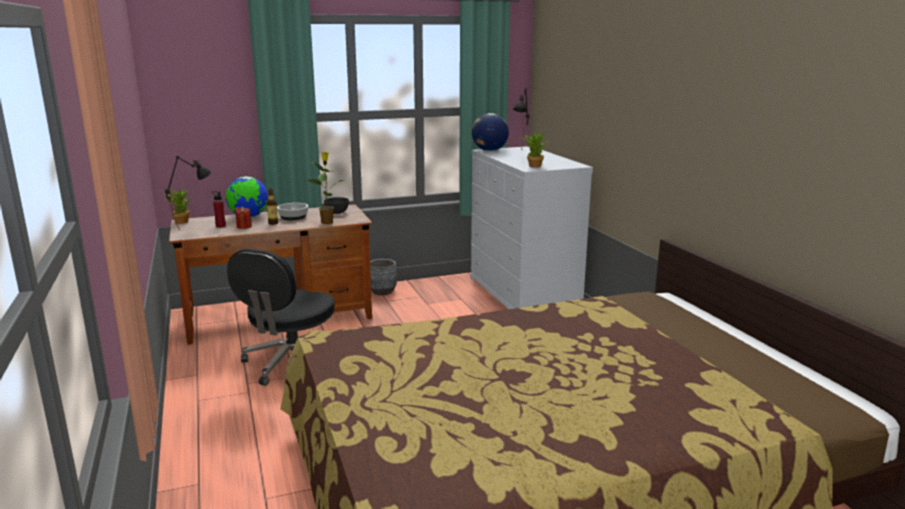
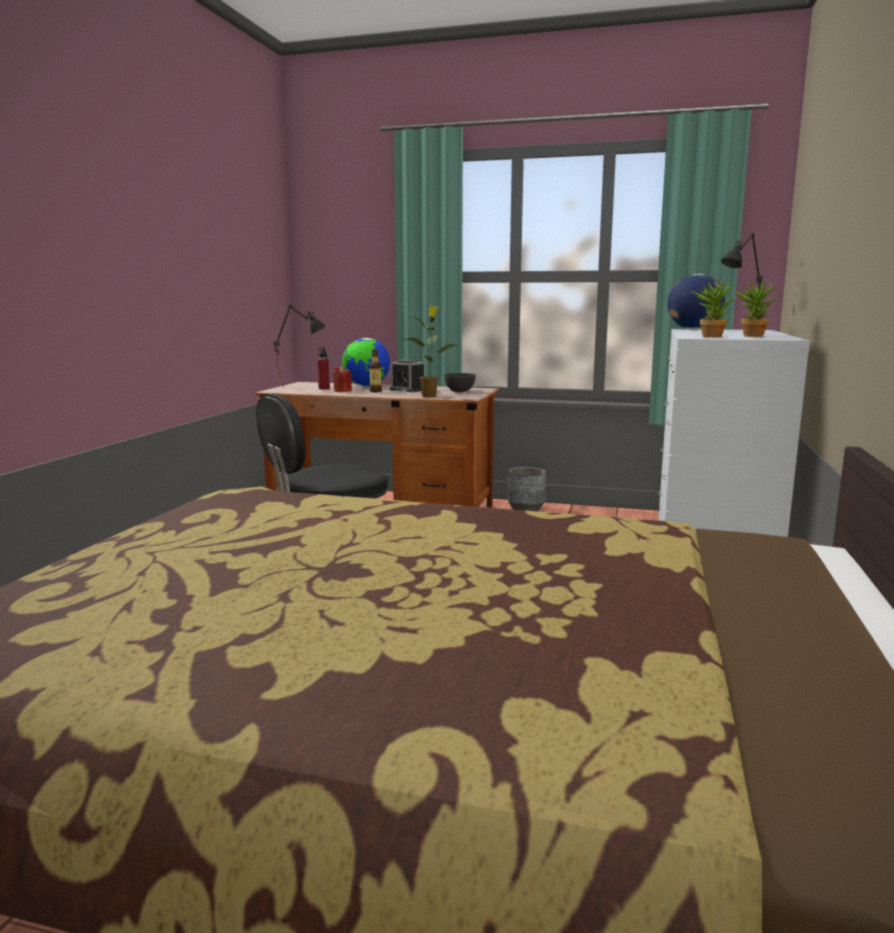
camera: 35 degrees right, 5 degrees down
potted plant [163,188,191,224] -> potted plant moved to [734,281,777,337]
bowl [277,203,309,220] -> alarm clock [390,359,424,392]

